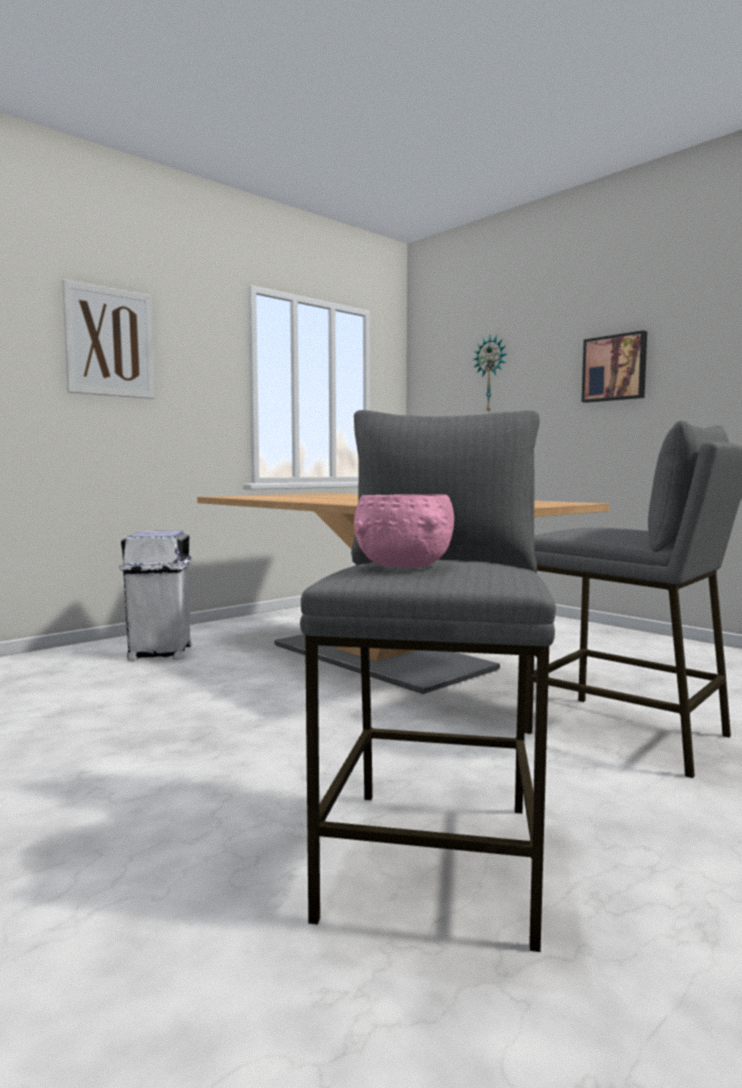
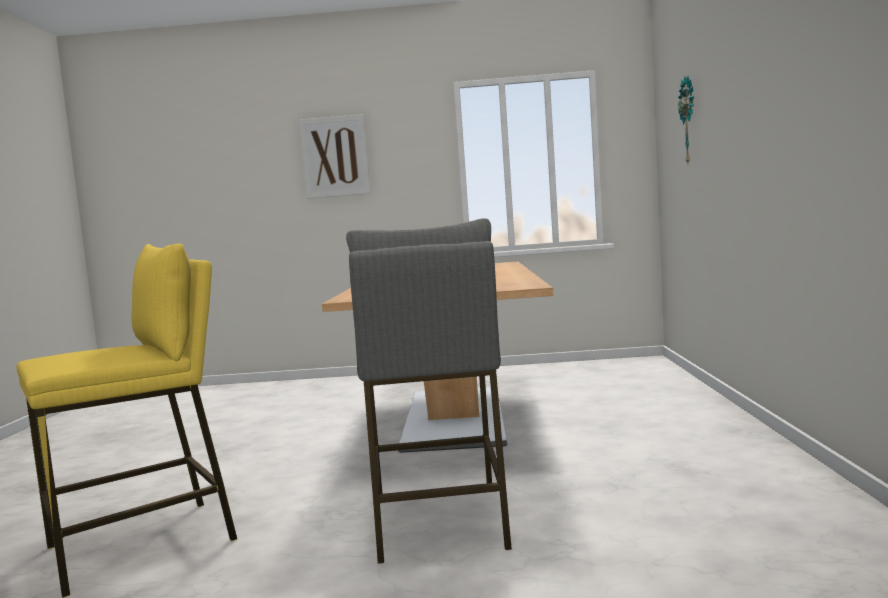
camera: 45 degrees right, 0 degrees up
white trash can [119,531,192,660] -> none
grey stool [300,410,556,952] -> yellow stool [17,244,237,598]
pink bowl [354,494,454,567] -> none
picture [582,330,647,403] -> none

